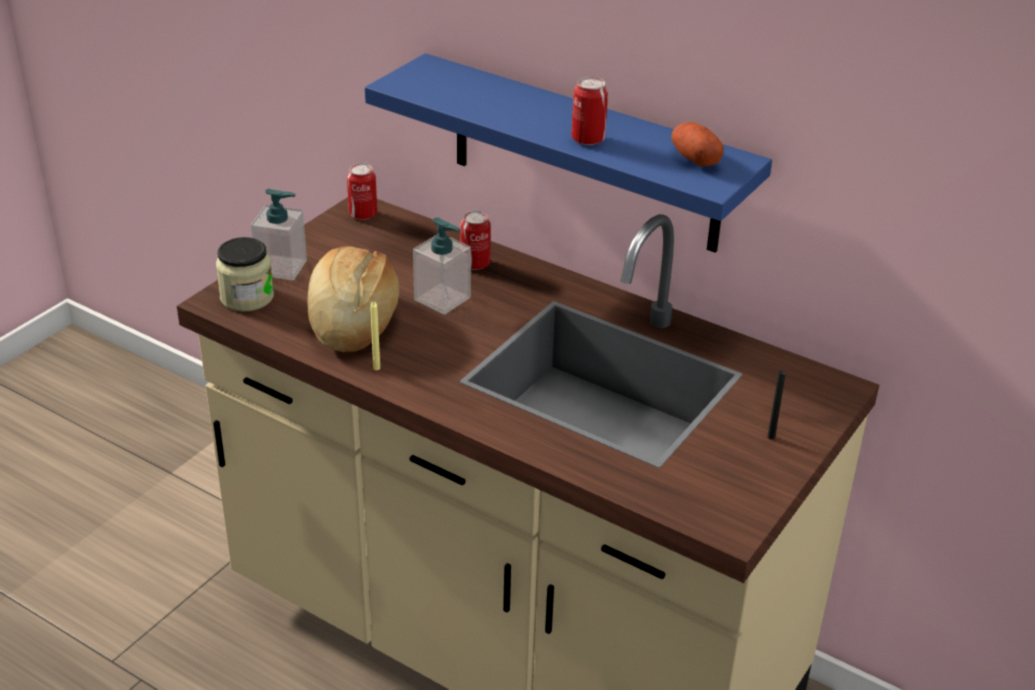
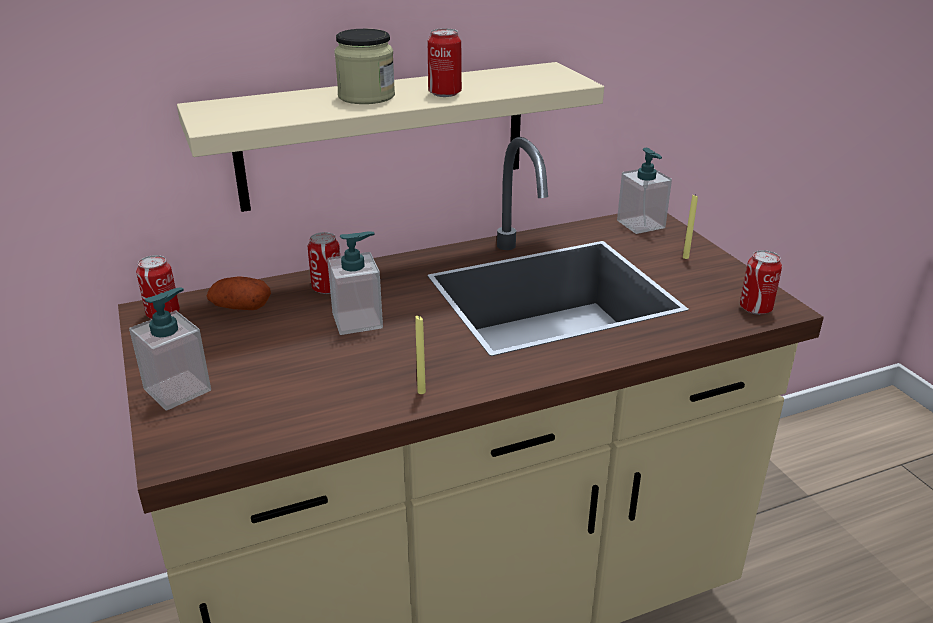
camera: 55 degrees left, 5 degrees down
jar [216,237,274,312] -> jar moved to [334,29,395,104]
bread [307,246,399,352] -> none
blue shelf [365,53,772,253] -> beige shelf [177,62,604,212]
potato [671,122,724,167] -> potato moved to [207,276,271,310]
black candle [767,370,785,439] -> yellow candle [683,194,698,259]
none -> soap dispenser [617,148,672,234]
none -> can [740,250,782,315]

